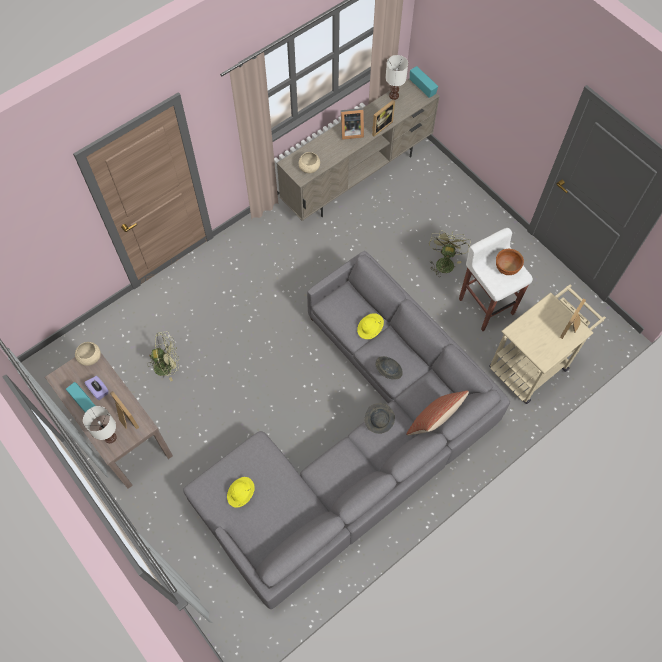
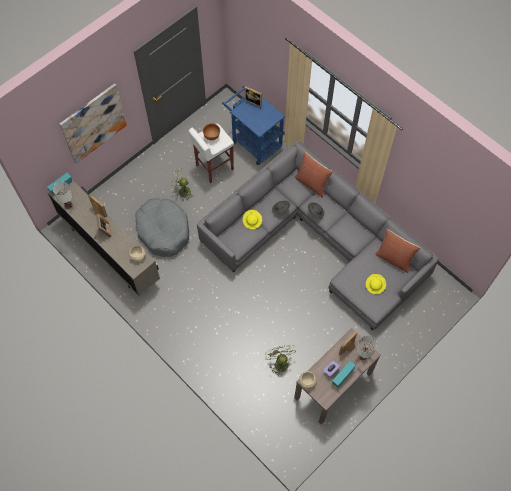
camera: 95 degrees left, 0 degrees up
beige cart [489,284,606,404] -> blue cart [222,86,285,165]
none -> picture [59,83,127,164]
none -> grey dog bed [135,198,189,257]
none -> pillow [375,229,420,273]

